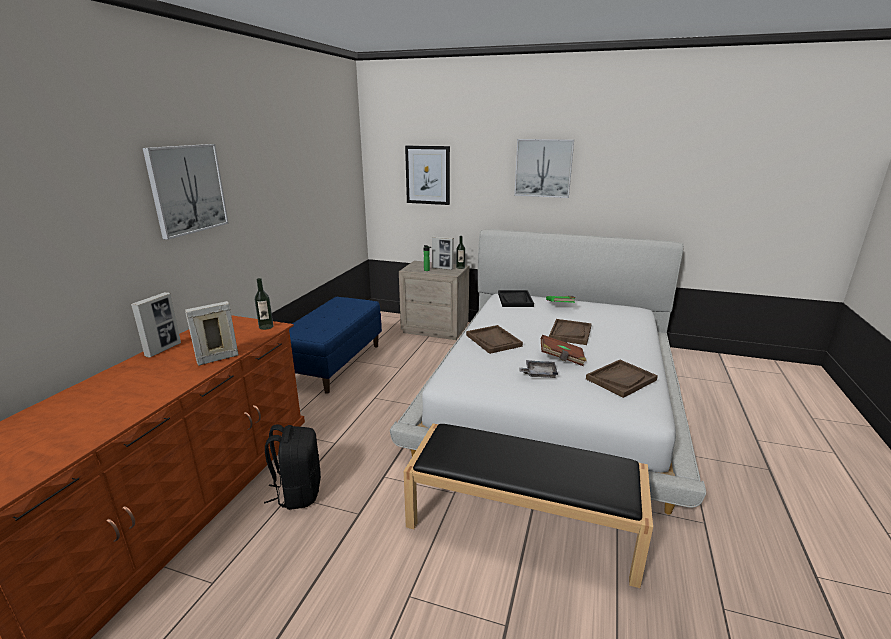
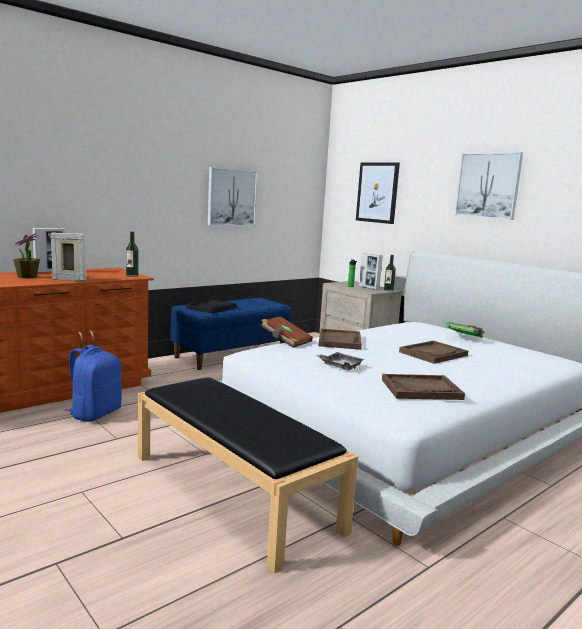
camera: 30 degrees right, 10 degrees down
picture [143,144,229,240] -> picture moved to [208,167,258,226]
black backpack [264,424,321,510] -> blue backpack [65,344,122,422]
black tray [498,290,534,307] -> black tray moved to [186,299,237,313]
brown book [540,335,586,366] -> brown book moved to [261,316,313,348]
none -> potted plant [13,233,40,278]

